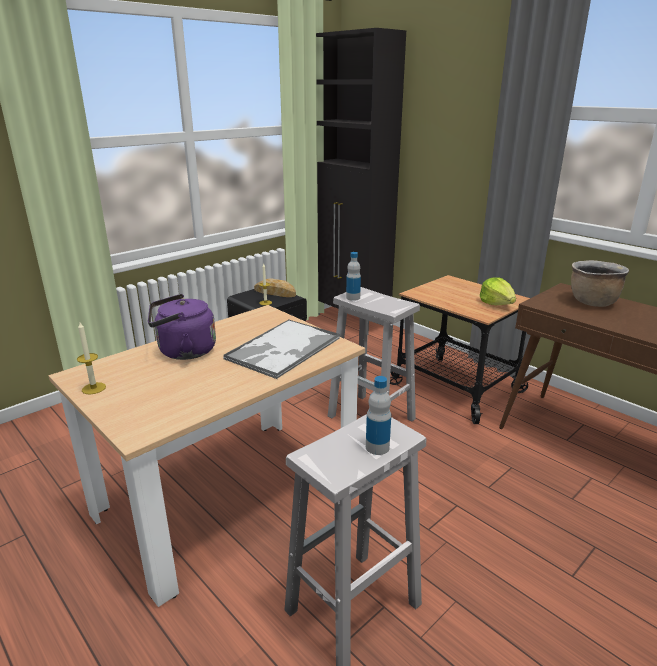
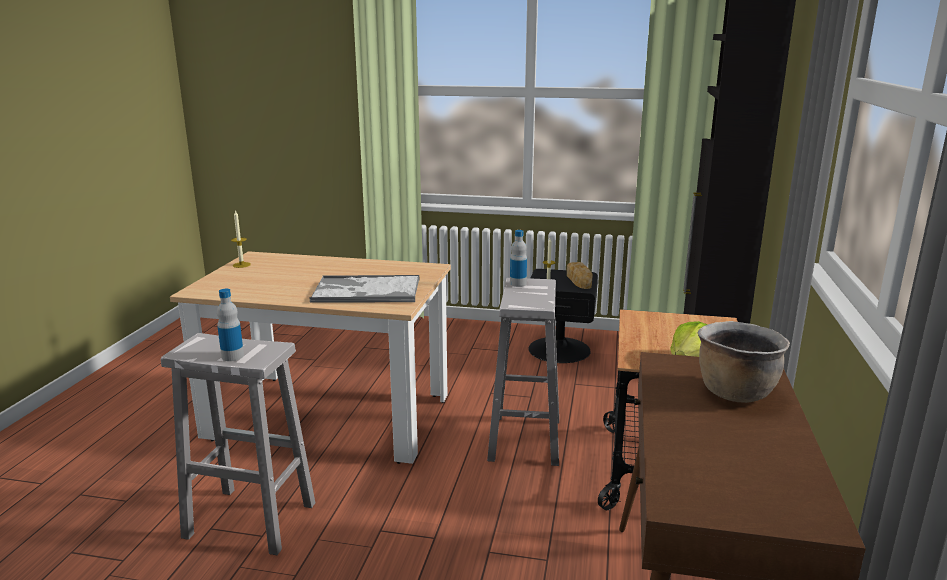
camera: 55 degrees right, 5 degrees down
purple kettle [148,294,216,360] -> none

